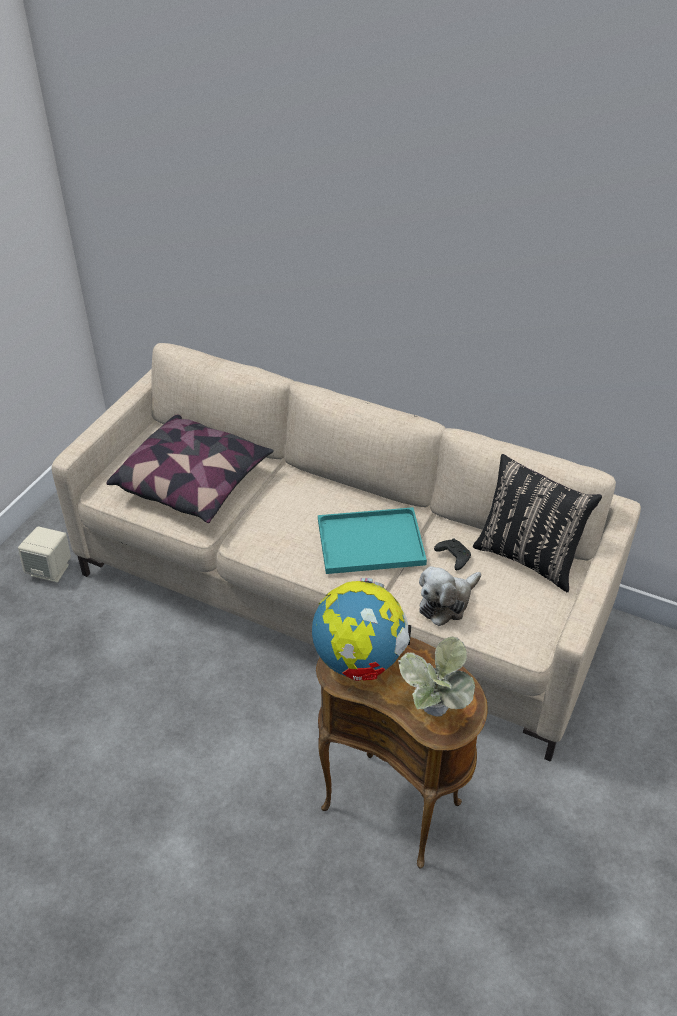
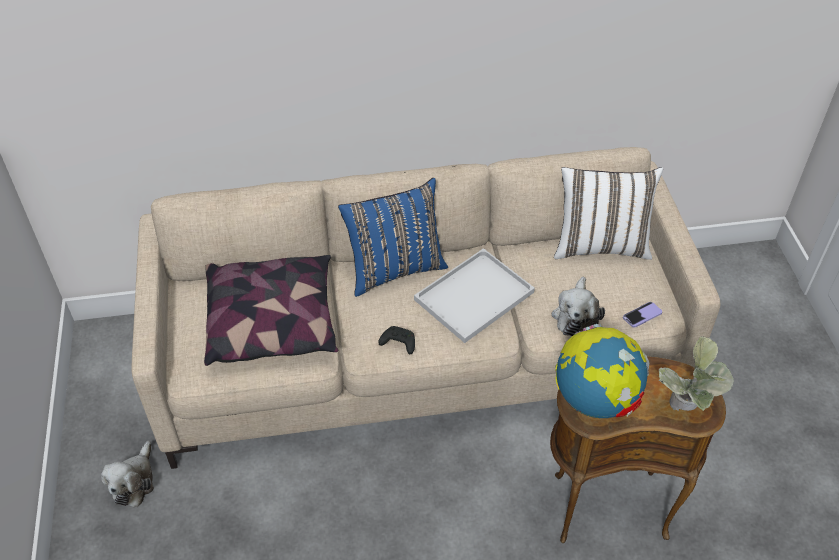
camera: 35 degrees left, 5 degrees up
beige speaker [18,526,71,583] -> plush toy [101,441,154,507]
turquoise tray [318,507,427,574] -> white tray [414,248,535,343]
black game controller [434,539,471,570] -> black game controller moved to [378,326,415,354]
black pillow [473,454,602,592] -> white pillow [554,167,663,260]
none -> blue pillow [338,178,448,297]
none -> phone [623,302,662,328]

